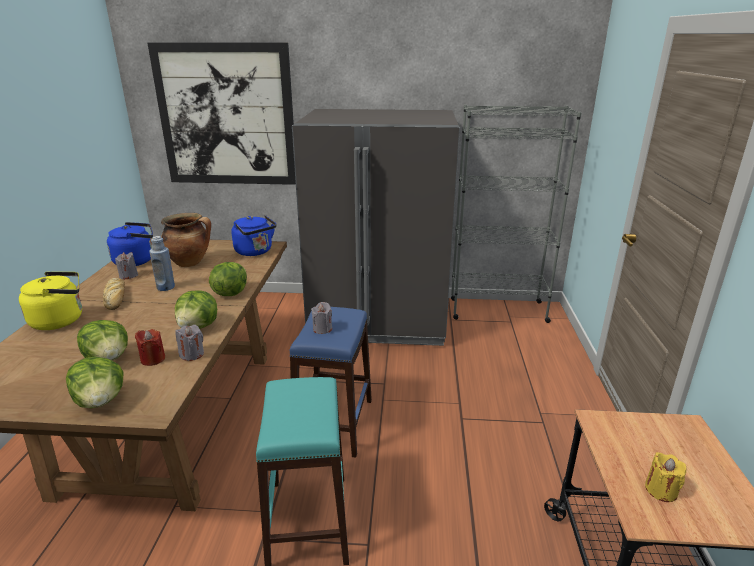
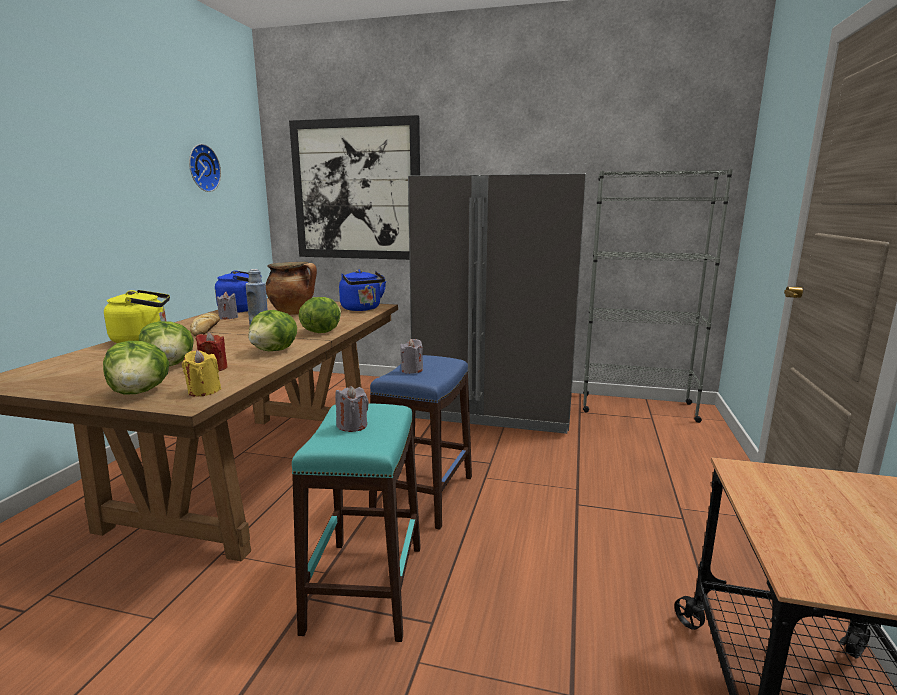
camera: 10 degrees right, 10 degrees down
grey candle [175,325,204,361] -> grey candle moved to [335,386,369,432]
yellow candle [645,452,686,502] -> yellow candle moved to [182,350,221,396]
none -> wall clock [189,144,221,192]

